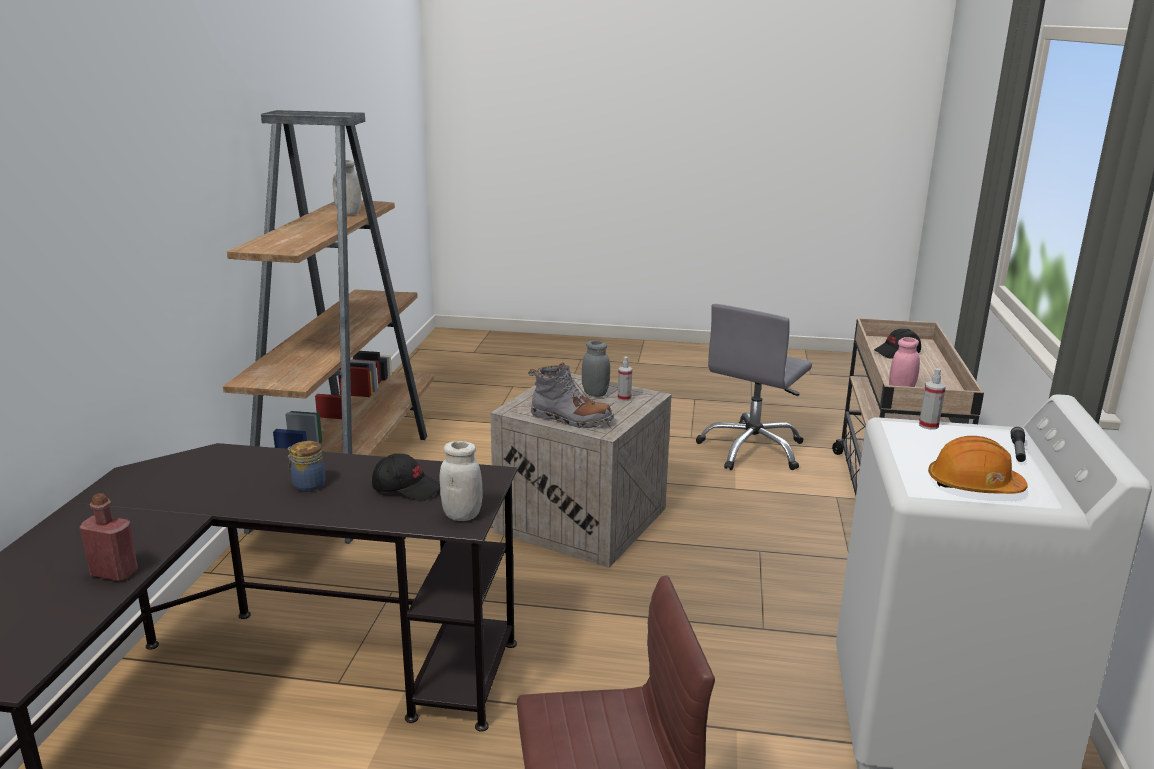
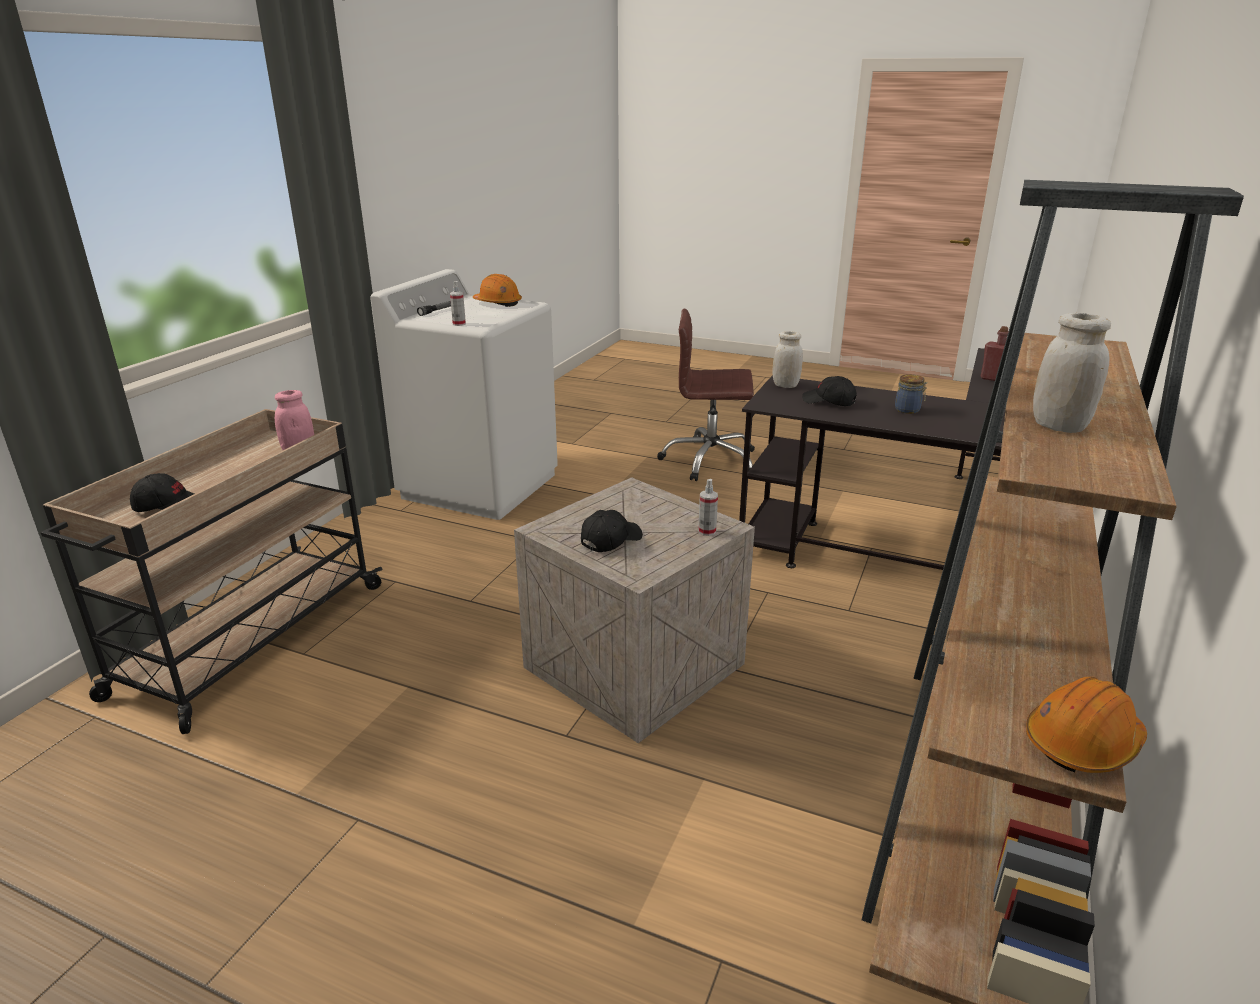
camera: 165 degrees left, 5 degrees up
grey boot [528,362,614,428] -> none
grey jar [582,340,610,397] -> black cap [581,510,643,552]
spray bottle [618,357,632,401] -> spray bottle moved to [698,479,718,536]
grey office chair [696,304,812,470] -> none
none -> orange hard hat [1026,677,1147,773]

